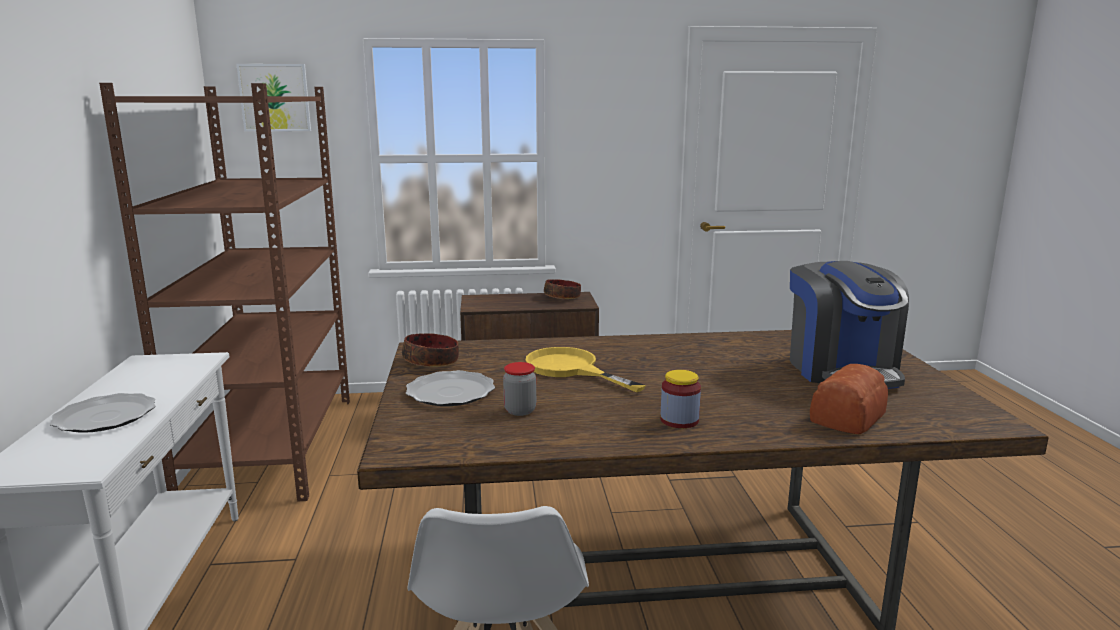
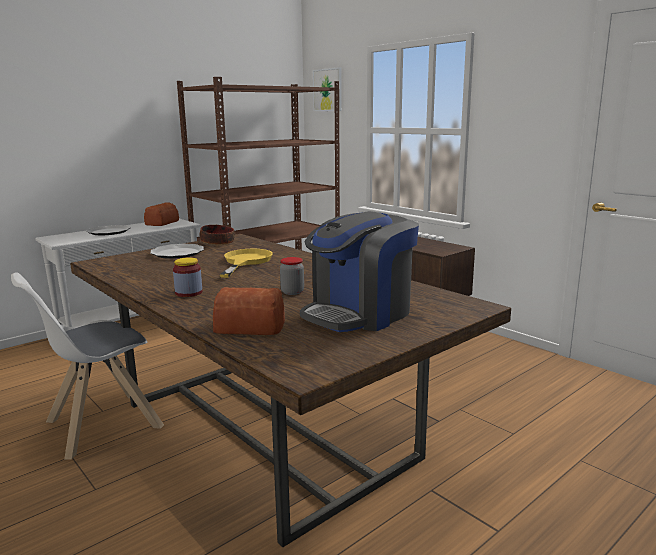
camera: 55 degrees right, 0 degrees up
jar [503,362,536,416] -> jar moved to [280,257,304,295]
bowl [544,279,581,299] -> none
none -> bread [144,202,179,226]

